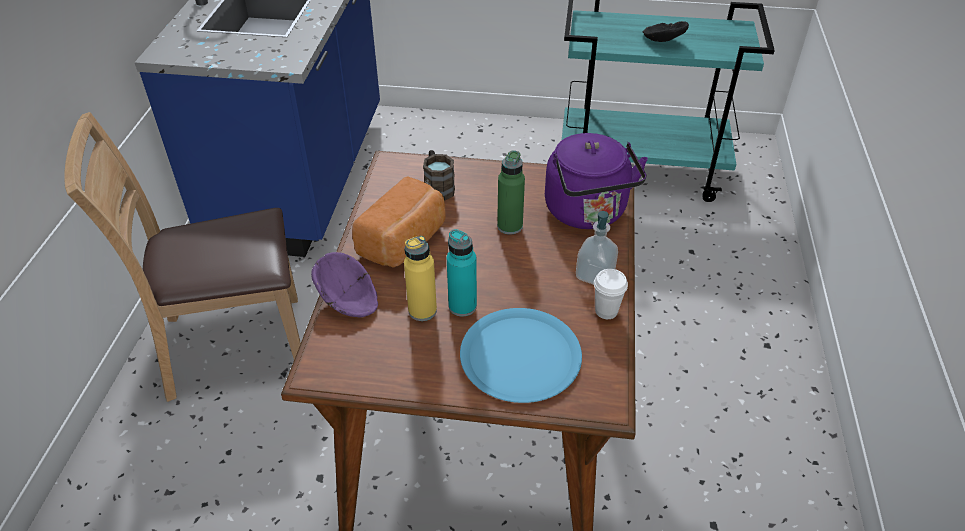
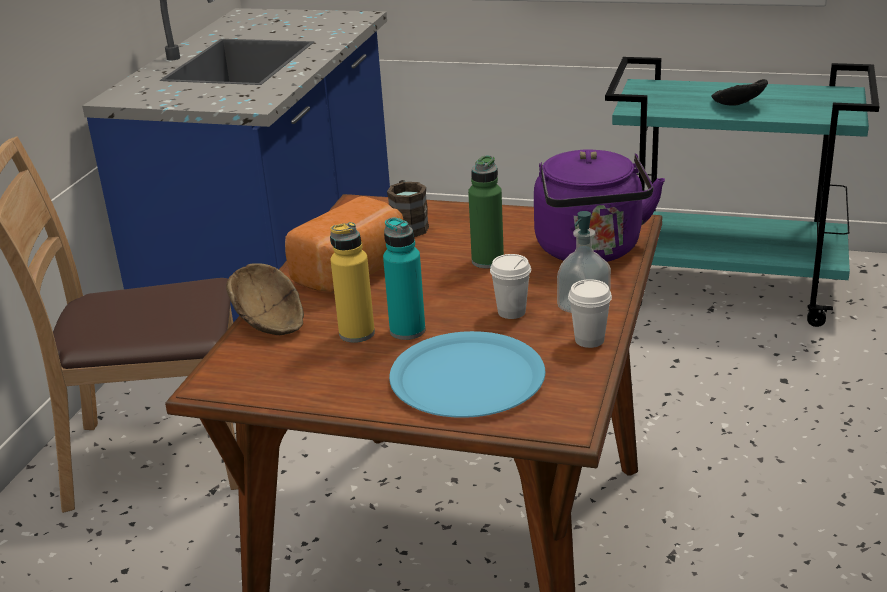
camera: 10 degrees right, 15 degrees down
purple bowl [311,252,378,317] -> brown bowl [226,263,304,335]
none -> white cup [490,254,531,319]

